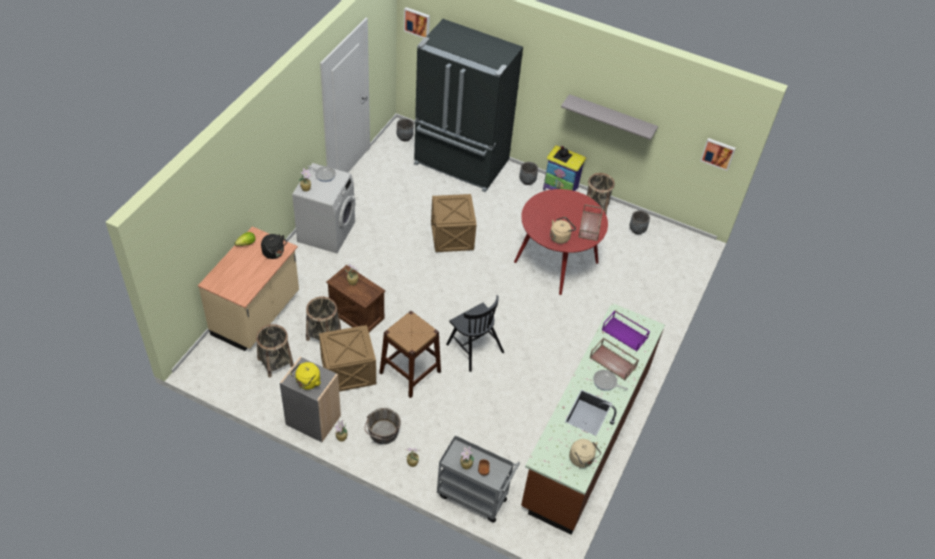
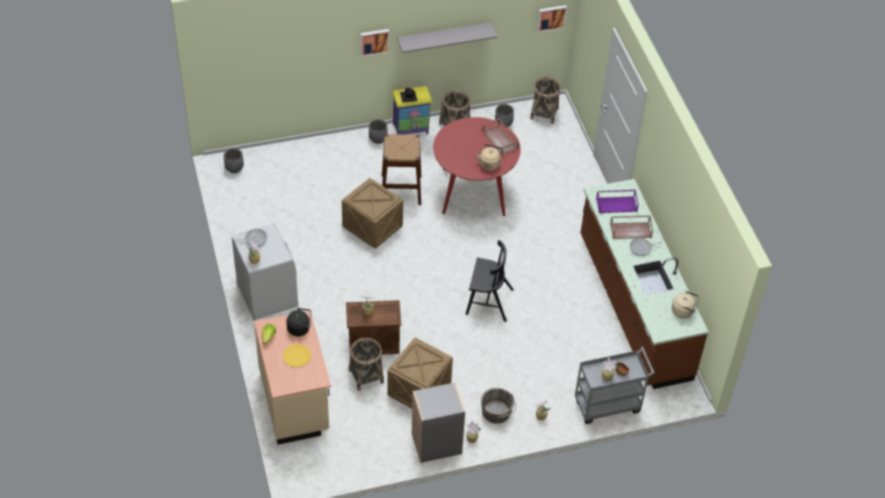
camera: 40 degrees left, 0 degrees up
basket [256,324,294,378] -> basket moved to [530,77,561,124]
yellow kettle [290,362,321,390] -> none
brown stool [379,311,441,398] -> brown stool moved to [382,134,421,205]
picture [404,7,430,38] -> picture moved to [360,29,389,57]
black fridge [414,19,523,192] -> none
none -> yellow plate [283,344,311,367]

